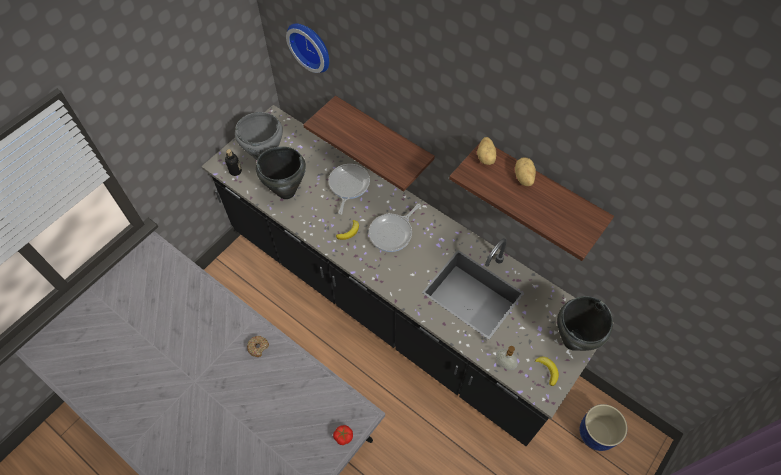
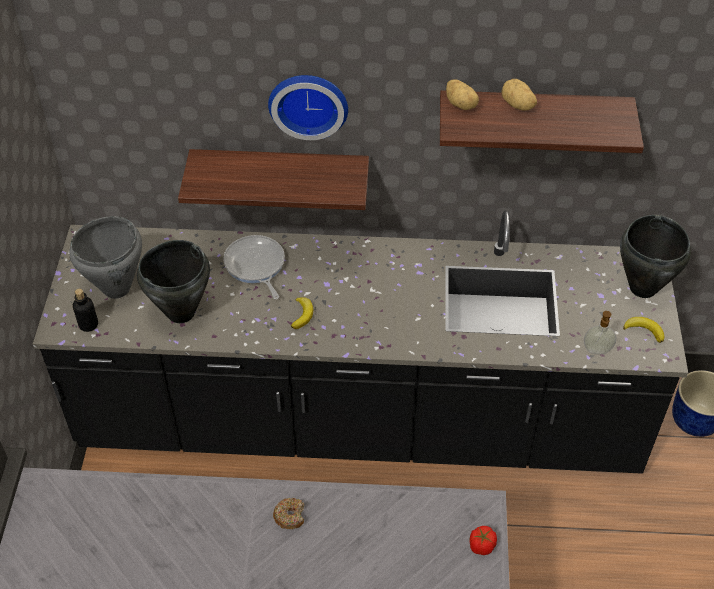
camera: 35 degrees left, 10 degrees down
wall clock [286,23,329,73] -> wall clock moved to [268,75,348,140]
frying pan [369,204,421,252] -> none

